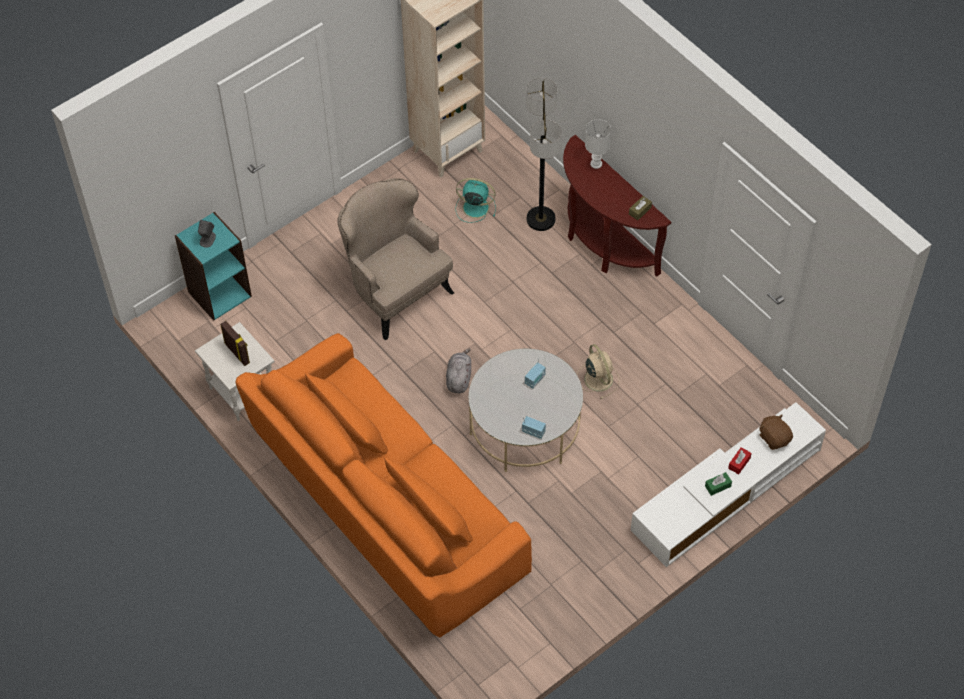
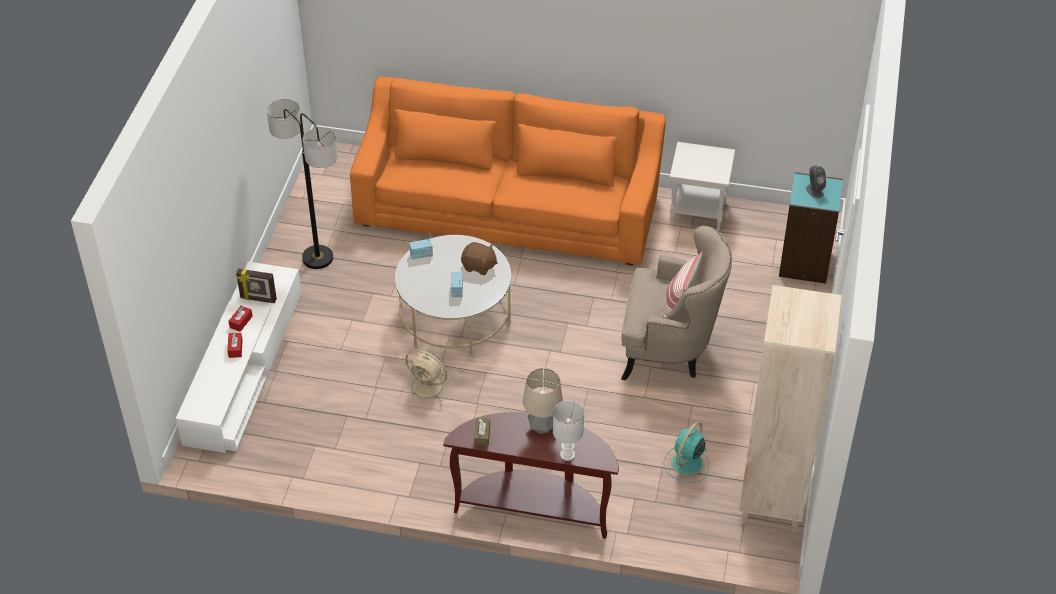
camera: 140 degrees right, 10 degrees down
picture frame [220,321,250,366] -> picture frame moved to [236,269,277,303]
grey plush toy [446,349,471,393] -> none
turquoise fan [455,178,496,223] -> turquoise fan turned 150 degrees clockwise [663,422,709,483]
floor lamp [526,78,562,231] -> floor lamp moved to [267,99,338,269]
green tissue box [705,472,732,496] -> red tissue box [229,306,253,332]
brown plush toy [759,414,793,450] -> brown plush toy moved to [461,242,498,275]
none -> table lamp [523,368,563,434]
none -> pillow [663,251,703,319]

